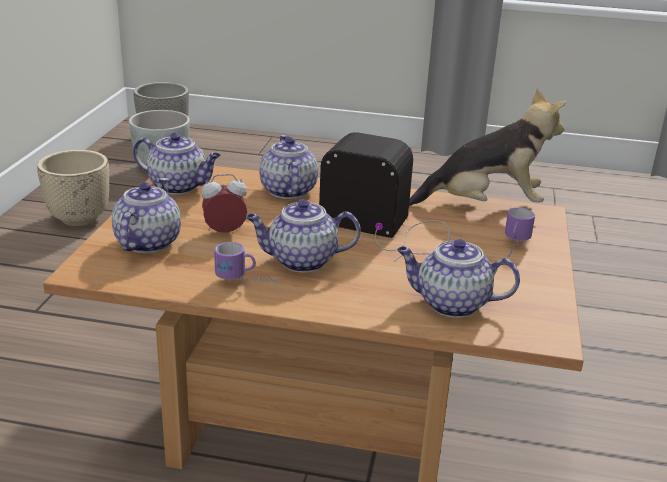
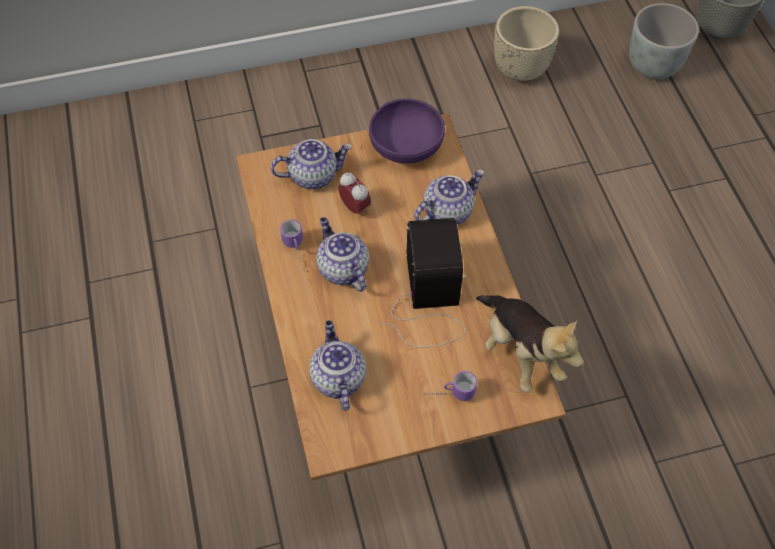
camera: 65 degrees right, 30 degrees up
teapot [133,133,221,195] -> purple bowl [369,98,445,164]

